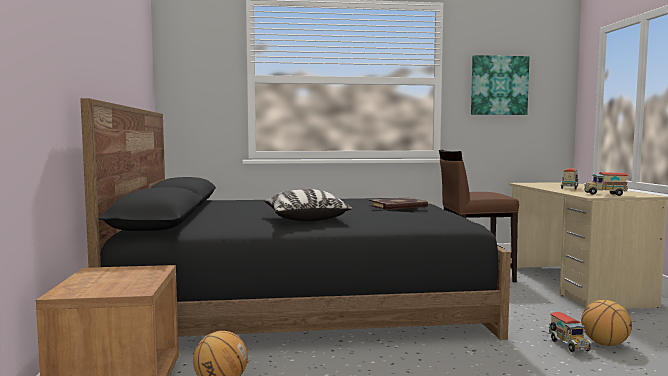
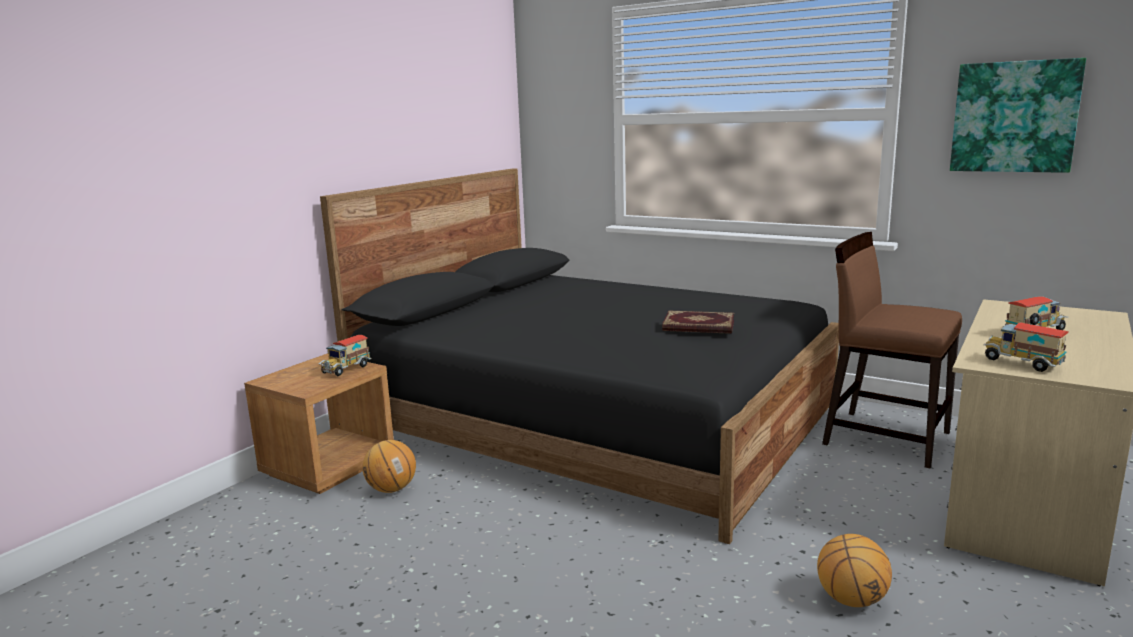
camera: 40 degrees right, 10 degrees up
pillow [264,189,352,221] -> none
toy truck [547,312,593,353] -> toy truck moved to [319,335,371,376]

